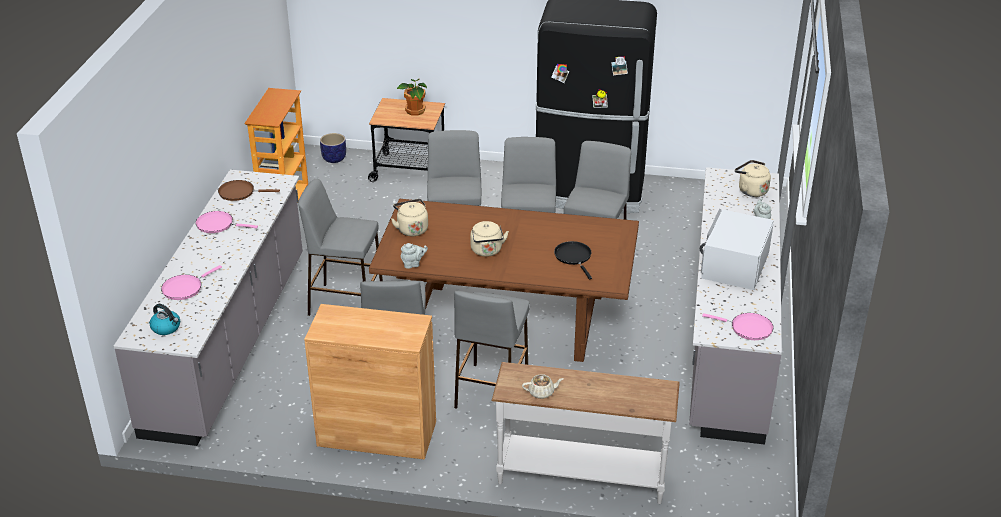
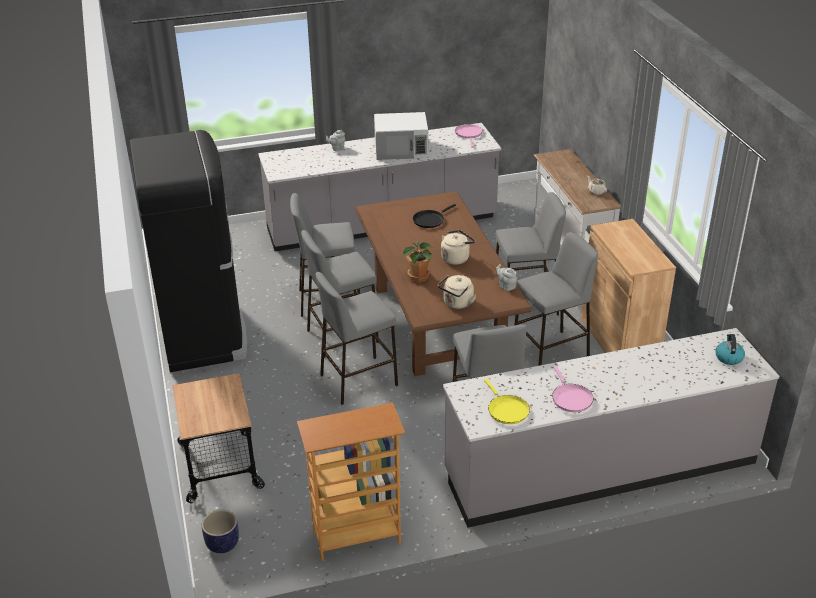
camera: 115 degrees left, 0 degrees up
pink frying pan [161,265,222,300] -> none
brown frying pan [218,180,280,201] -> yellow frying pan [484,379,530,424]
potted plant [397,79,427,115] -> potted plant moved to [403,241,432,282]
beige kettle [735,160,771,197] -> none

